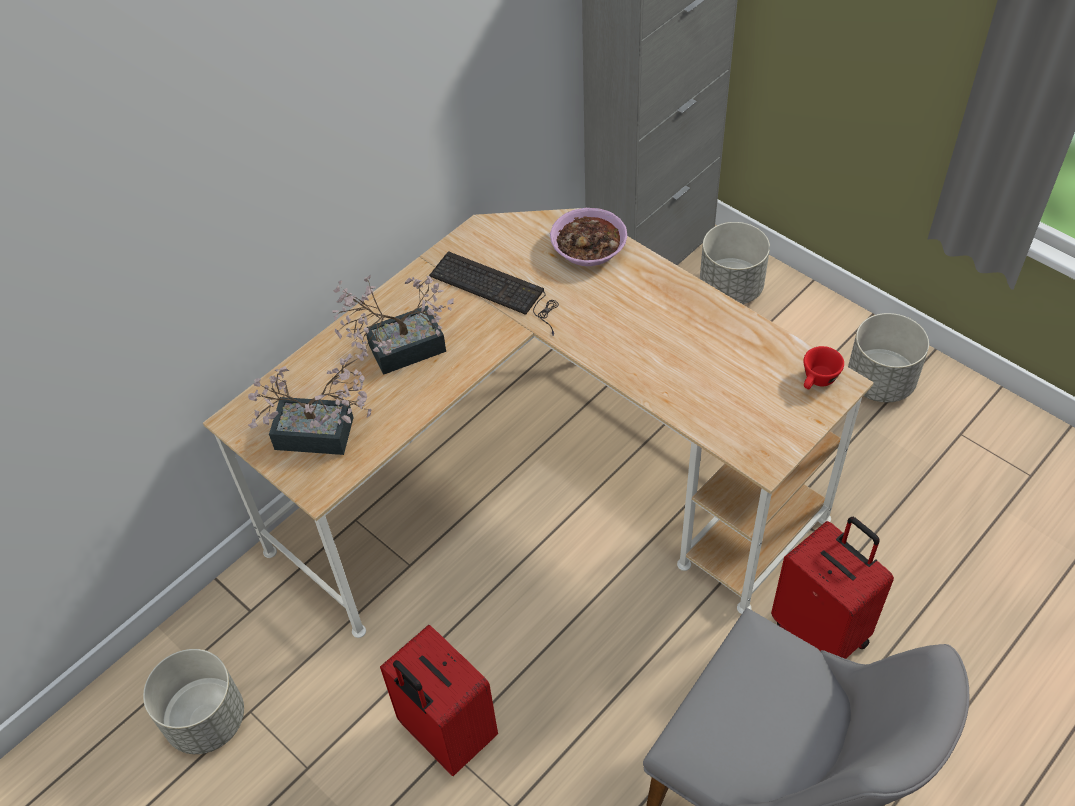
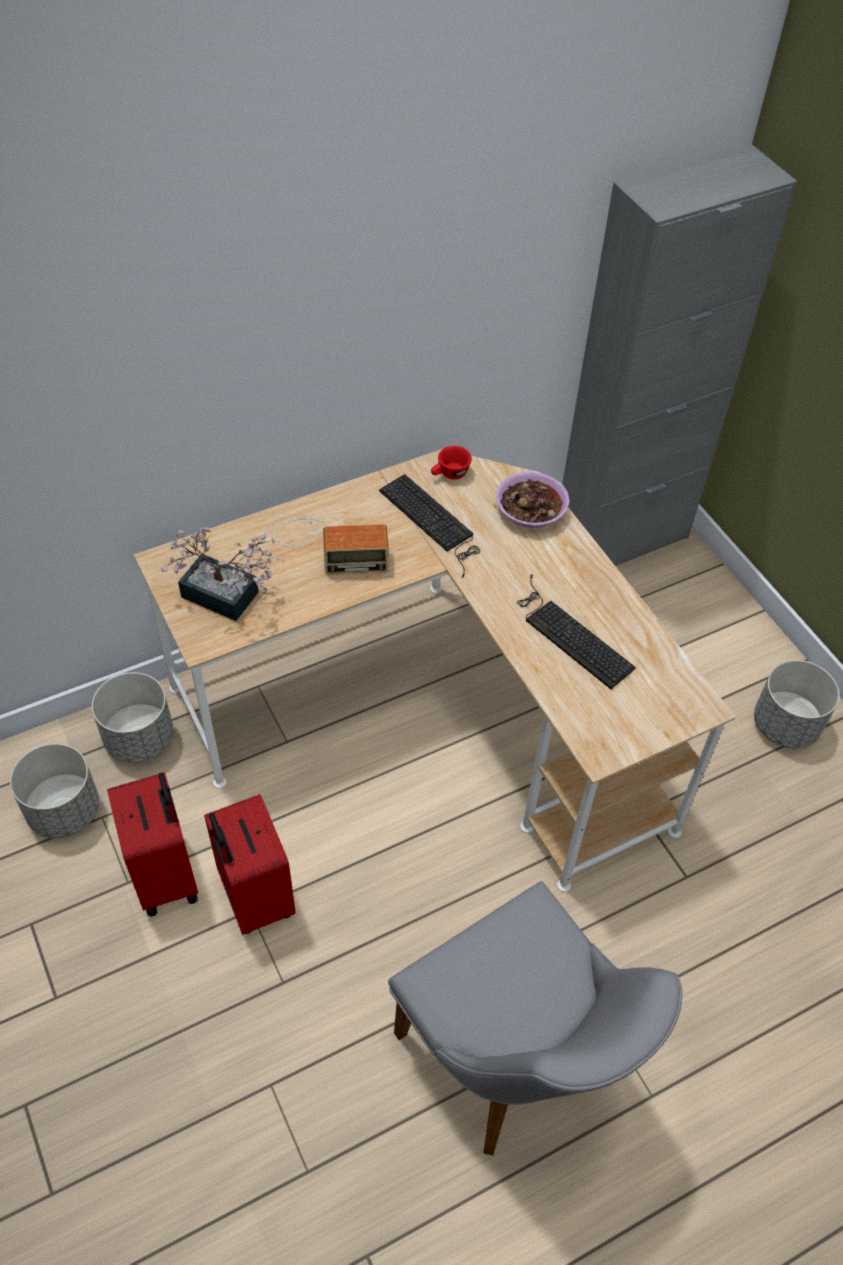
camera: 15 degrees right, 0 degrees up
potted plant [332,275,454,375] -> radio [263,516,389,575]
grey planter [700,222,770,304] -> grey planter moved to [92,672,173,763]
red suitcase [771,517,894,659] -> red suitcase moved to [107,772,198,917]
red cup [804,346,844,389] -> red cup moved to [431,446,472,479]
none -> keyboard [517,574,636,689]

